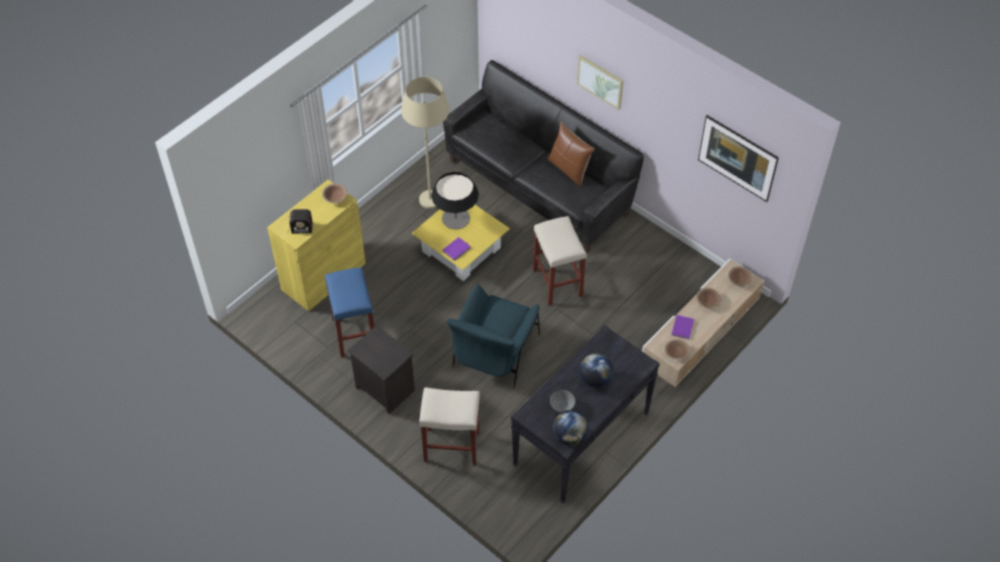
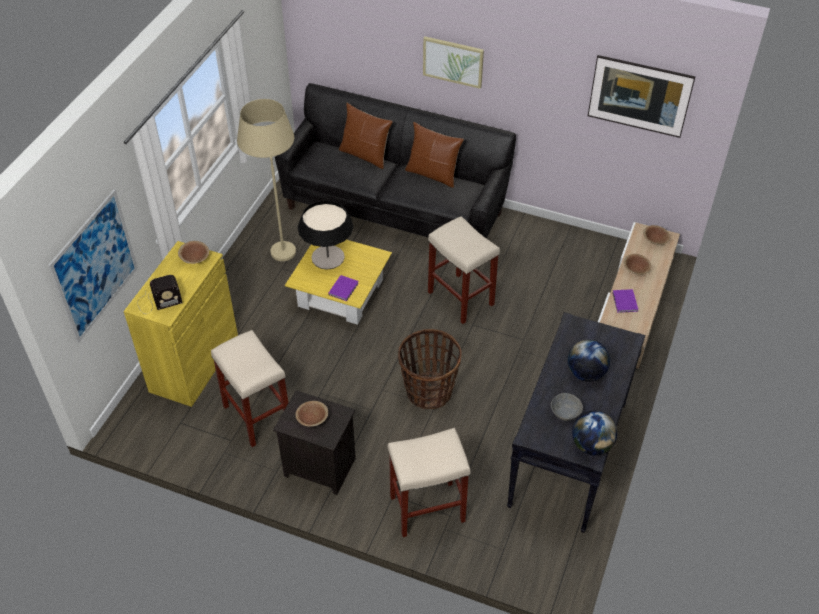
camera: 20 degrees left, 5 degrees down
blue stool [325,267,374,357] -> beige stool [211,330,289,447]
blue armchair [447,284,540,389] -> basket [398,329,462,409]
brown bowl [665,340,690,360] -> brown bowl moved to [295,401,328,427]
none -> picture [48,189,138,343]
none -> brown pillow [339,103,393,169]

